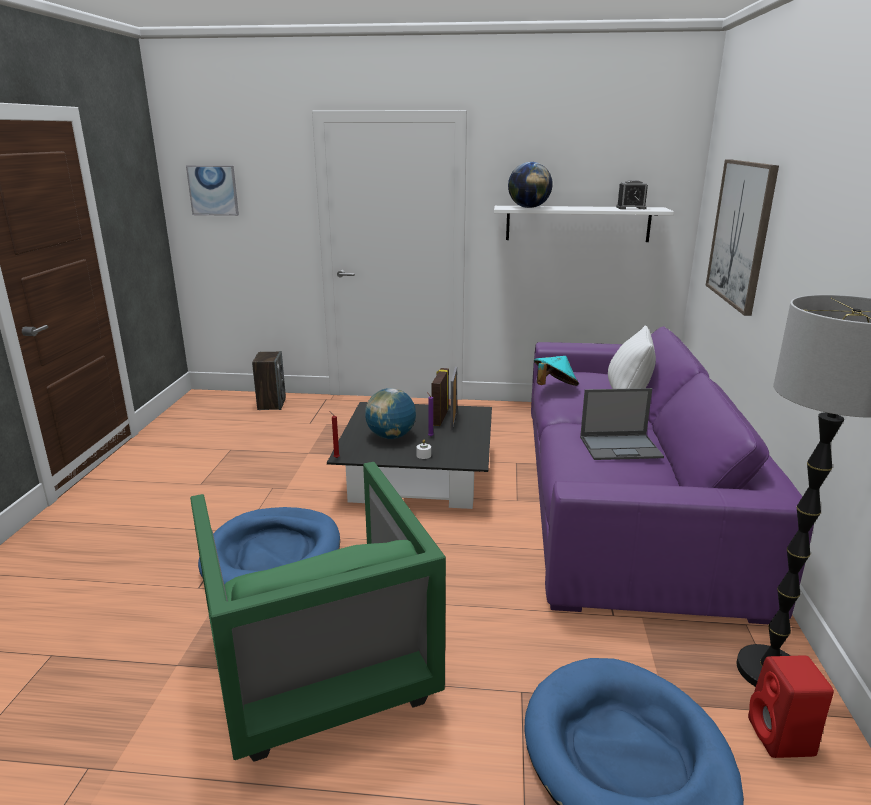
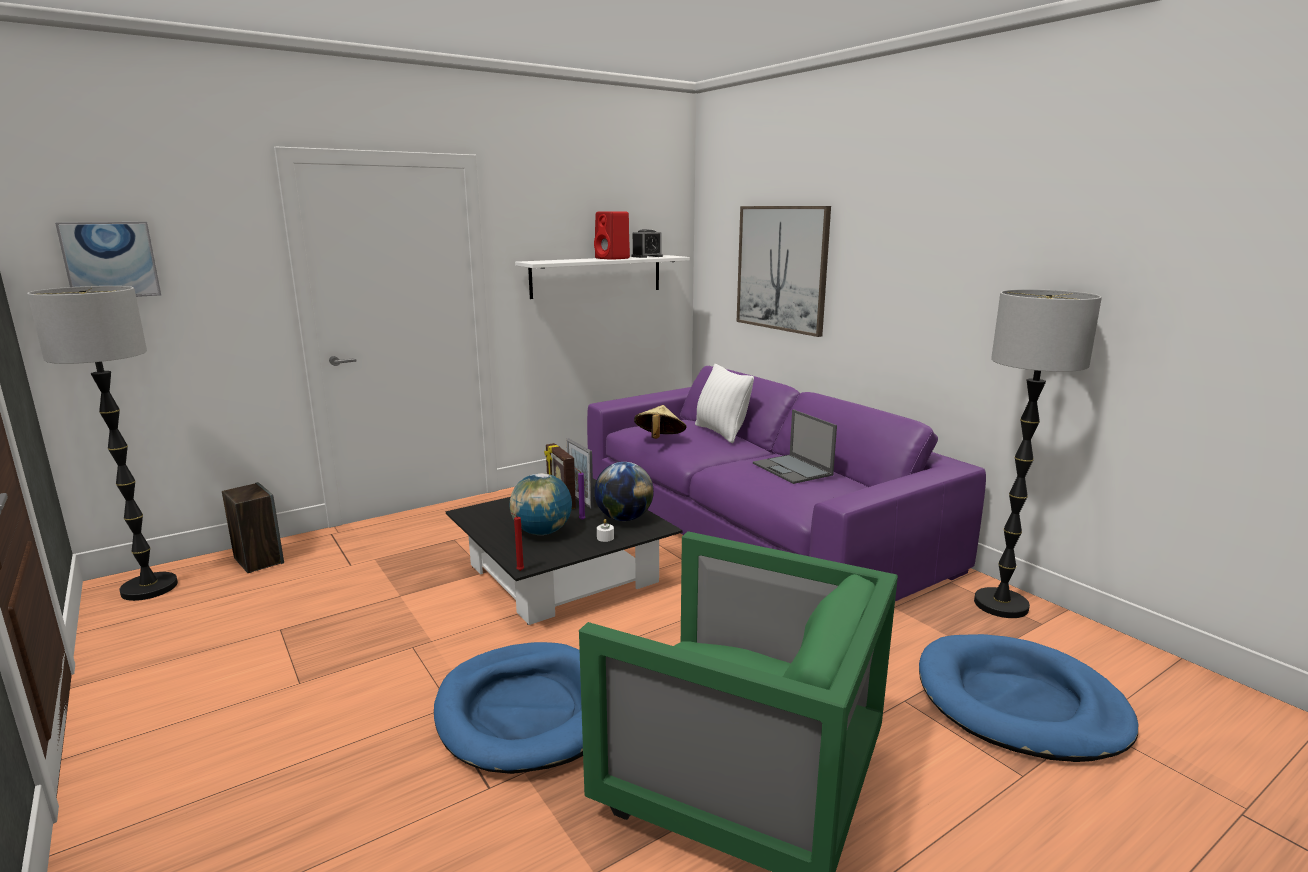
camera: 40 degrees left, 5 degrees down
globe [508,162,553,208] -> globe moved to [594,462,654,521]
turquoise hat [534,356,579,386] -> beige hat [634,405,686,439]
laptop [580,388,664,460] -> laptop turned 105 degrees clockwise [753,409,837,484]
red speaker [748,655,834,758] -> red speaker moved to [594,211,630,260]
none -> floor lamp [27,286,178,601]

